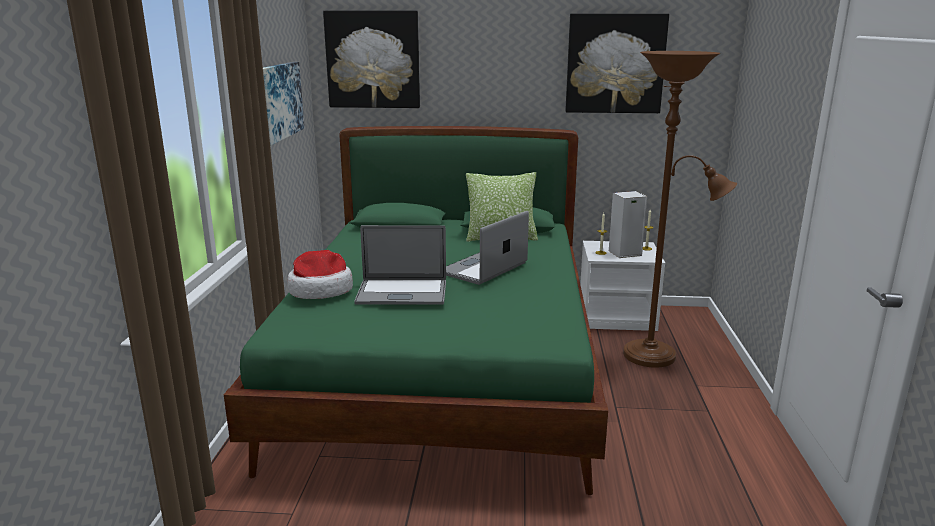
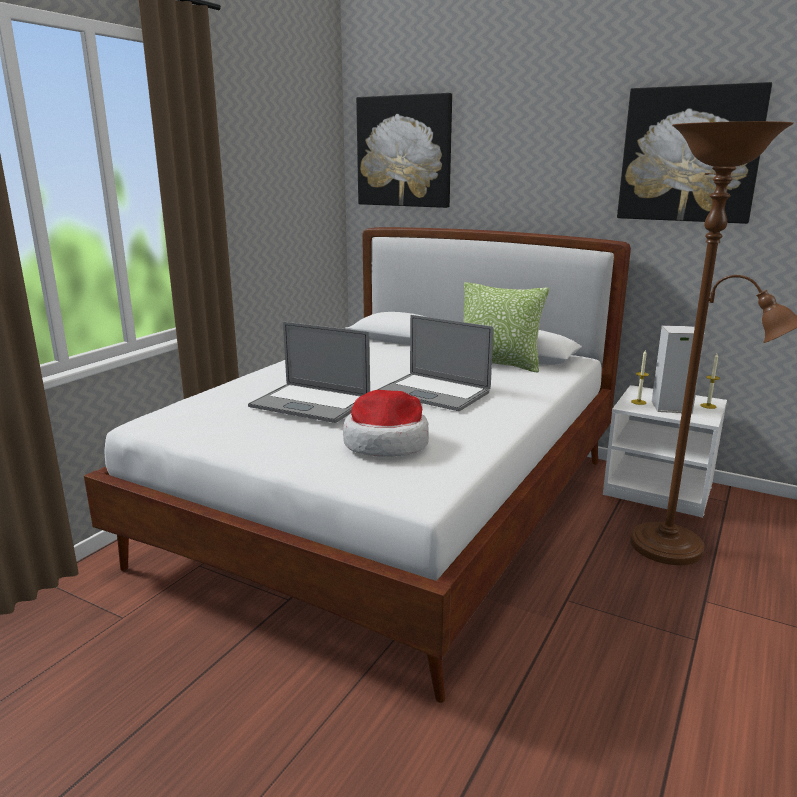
camera: 25 degrees right, 0 degrees up
green bed [224,126,608,495] -> white bed [84,227,631,703]
picture [263,62,305,145] -> none
hat [288,250,353,299] -> hat moved to [343,390,429,457]
laptop [446,211,529,285] -> laptop turned 120 degrees counterclockwise [377,315,494,411]

